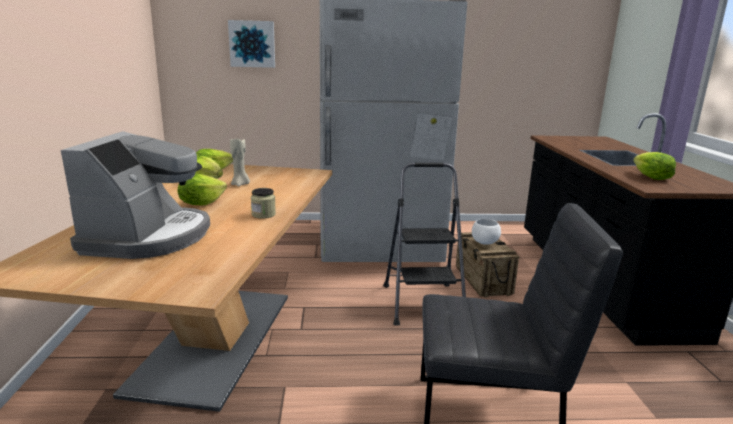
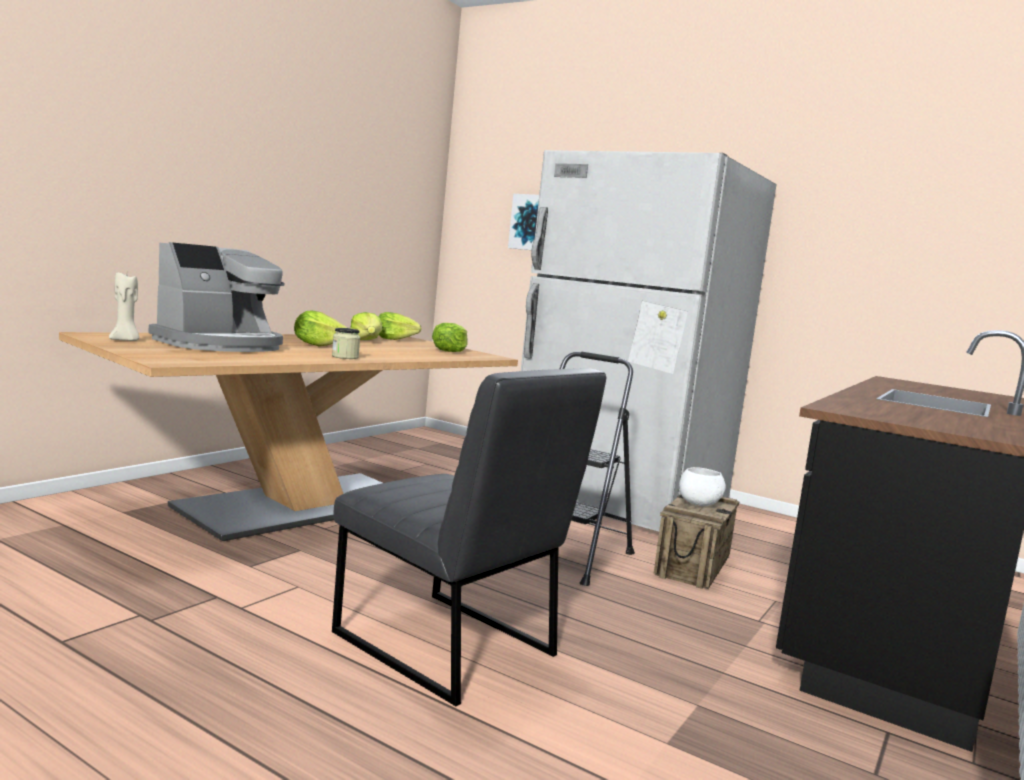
camera: 35 degrees right, 10 degrees down
beige candle [230,138,250,186] -> beige candle moved to [109,272,139,341]
lettuce [633,152,676,180] -> lettuce moved to [432,323,468,352]

